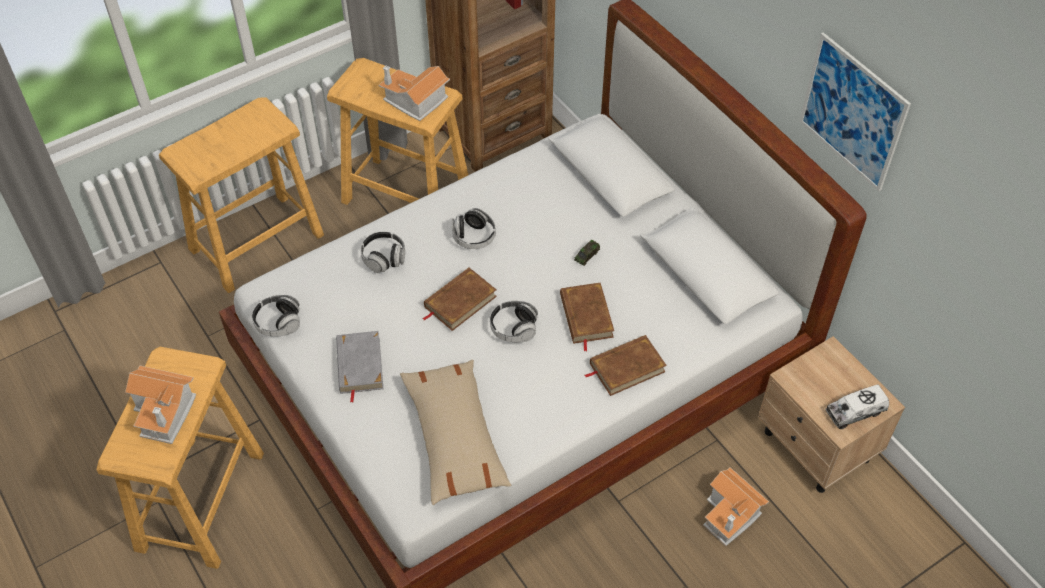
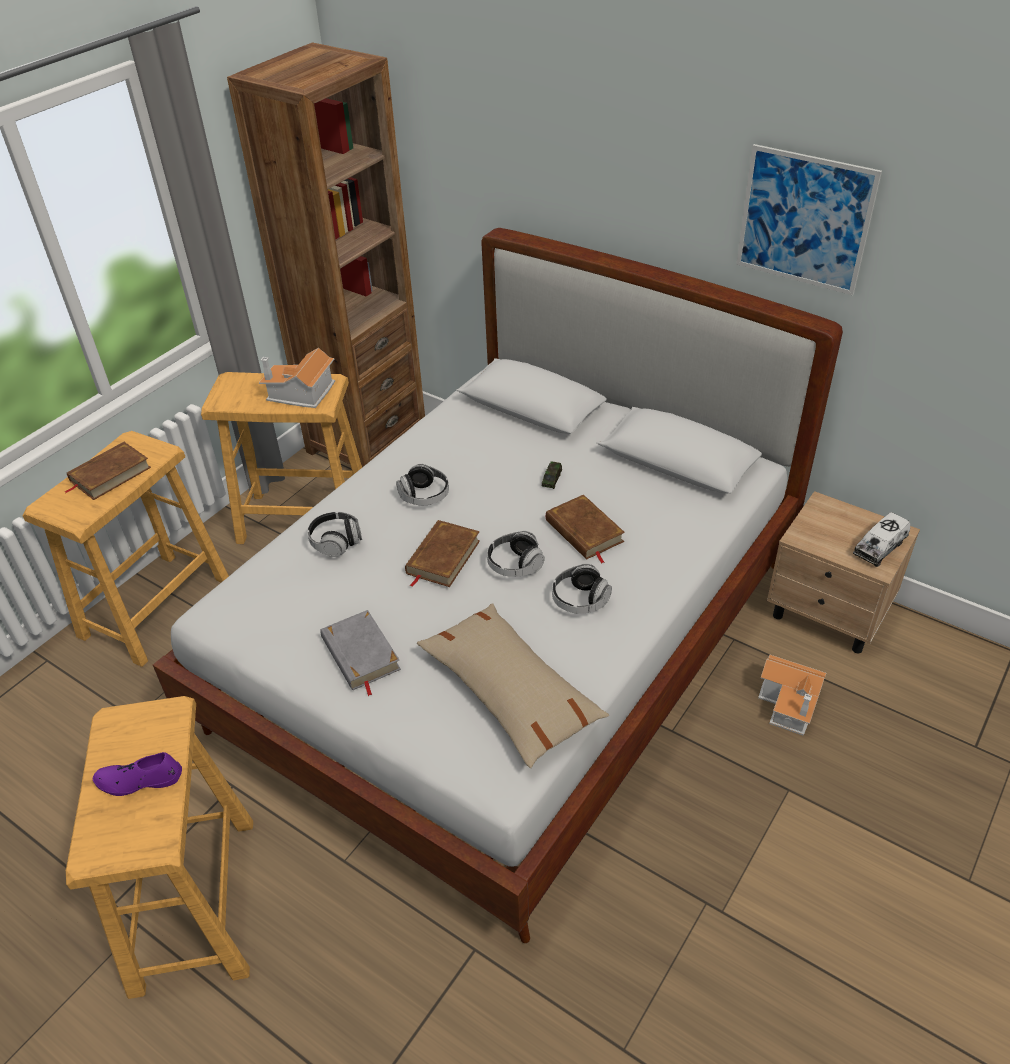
camera: 20 degrees left, 10 degrees down
toy house [125,366,196,444] -> purple shoe [93,752,182,796]
headphones [252,295,300,336] -> headphones moved to [552,564,612,614]
brown book [585,335,667,396] -> brown book moved to [64,442,151,500]

